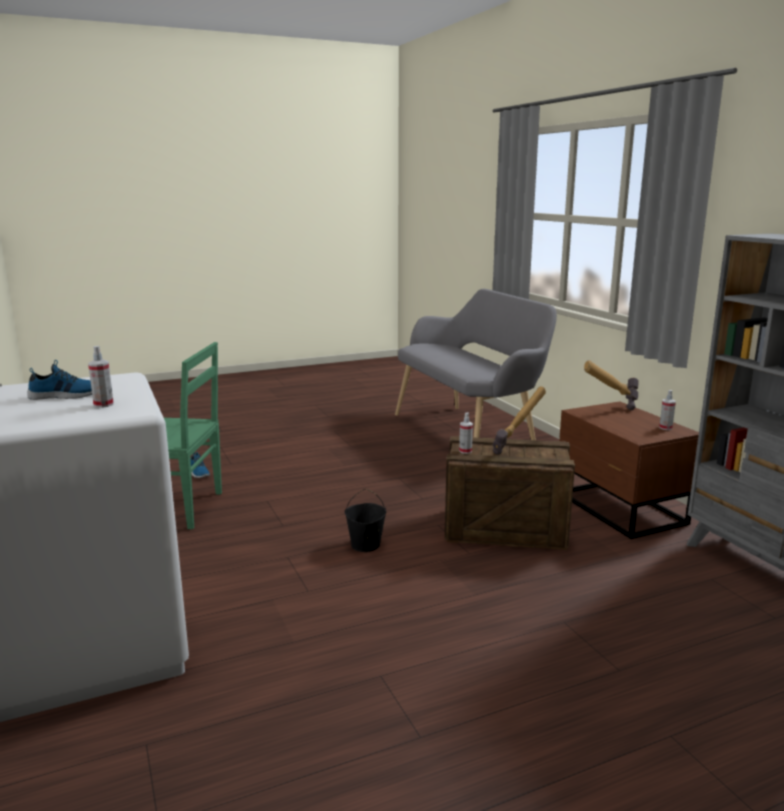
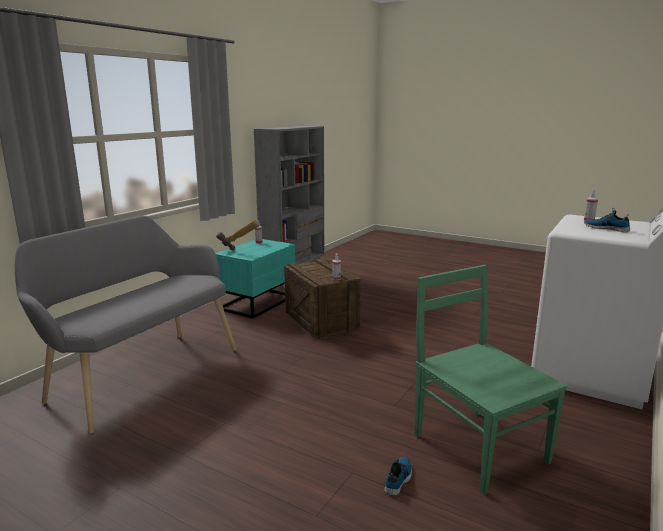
camera: 125 degrees left, 0 degrees up
black bucket [345,489,386,552] -> none
hammer [493,387,546,455] -> none
brown nightstand [559,401,699,539] -> turquoise nightstand [215,239,295,319]

